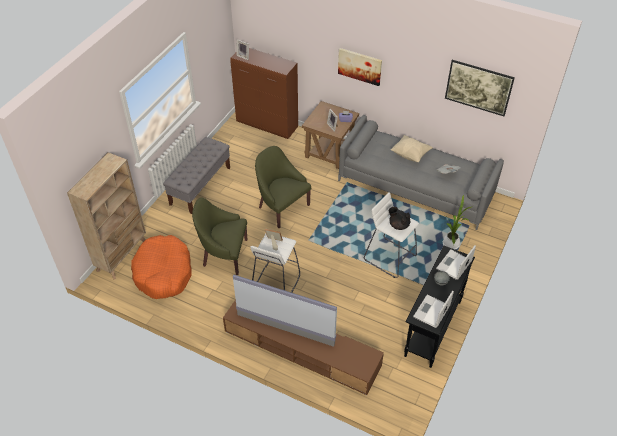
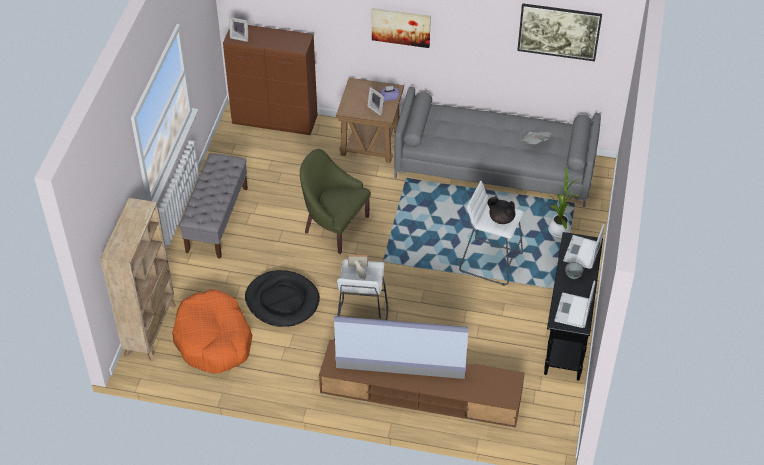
camera: 15 degrees left, 0 degrees up
green armchair [192,197,247,275] -> black dog bed [245,270,320,327]
beige pillow [391,135,433,162] -> none

